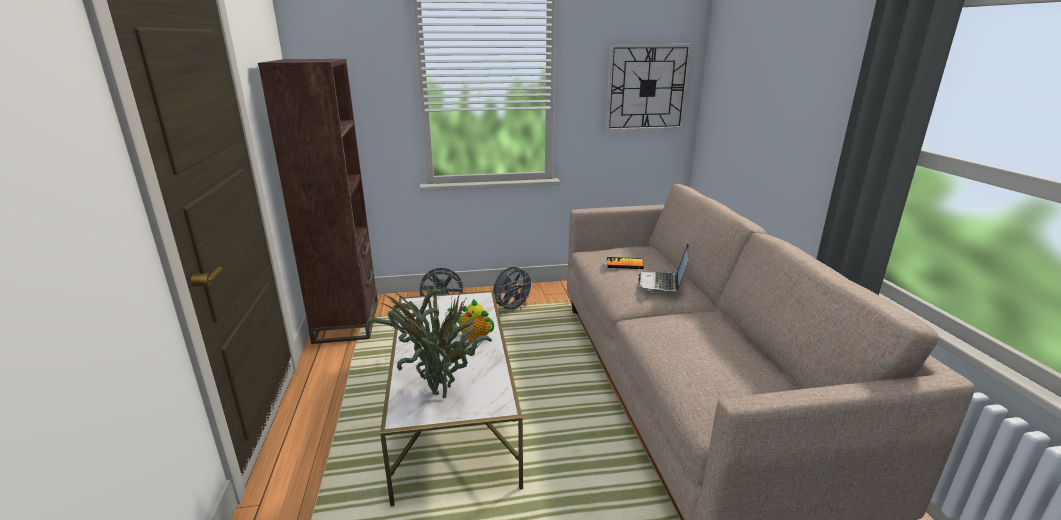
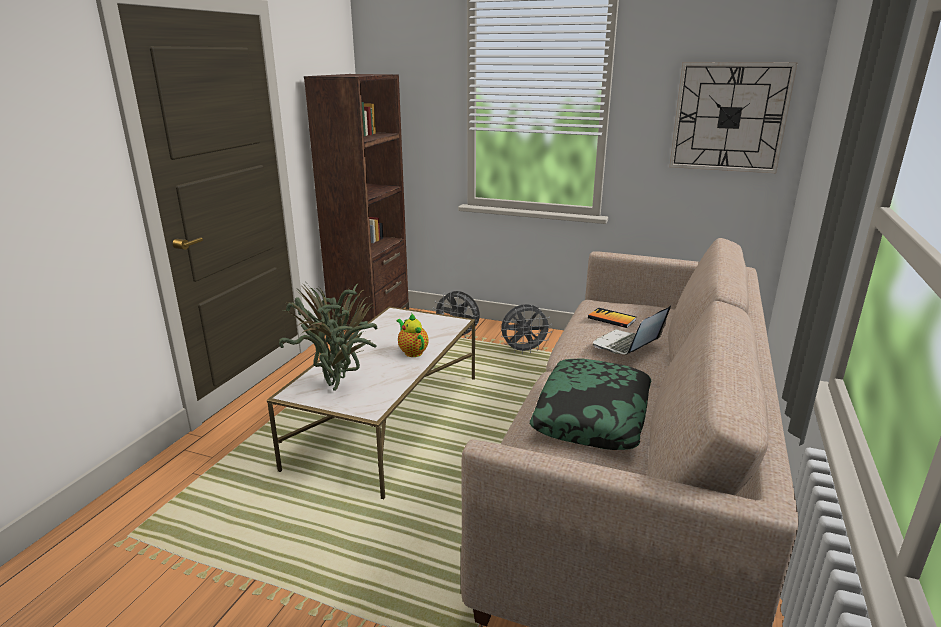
camera: 30 degrees right, 0 degrees up
none -> pillow [530,359,651,450]

